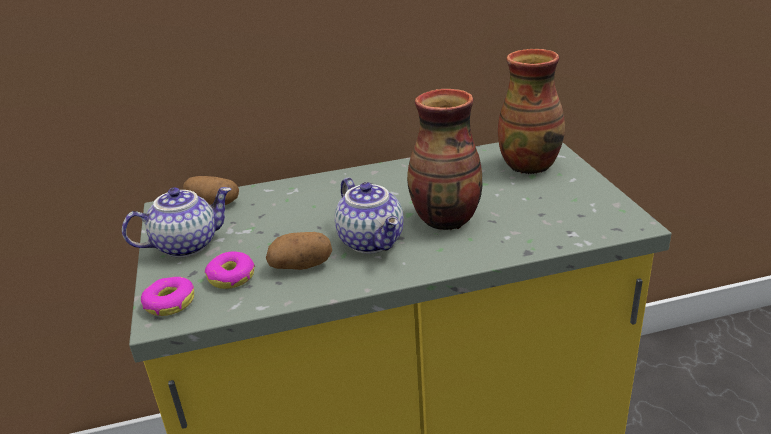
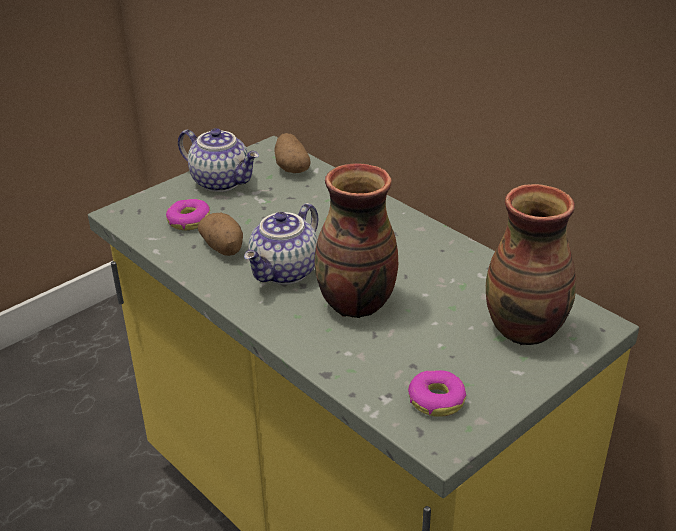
camera: 60 degrees right, 5 degrees up
donut [141,277,194,316] -> donut moved to [408,370,466,417]

